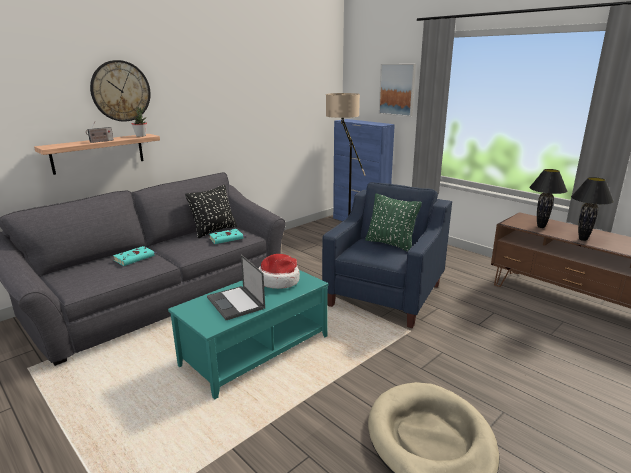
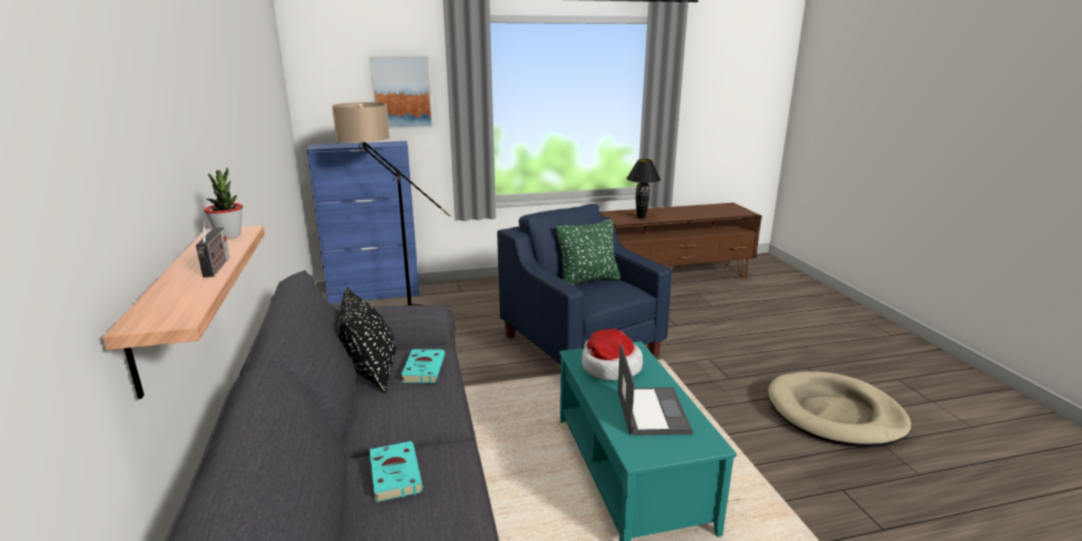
camera: 60 degrees left, 0 degrees up
wall clock [90,60,151,122] -> none
laptop [207,255,265,320] -> laptop turned 90 degrees counterclockwise [618,344,693,436]
black table lamp [571,177,614,241] -> none

